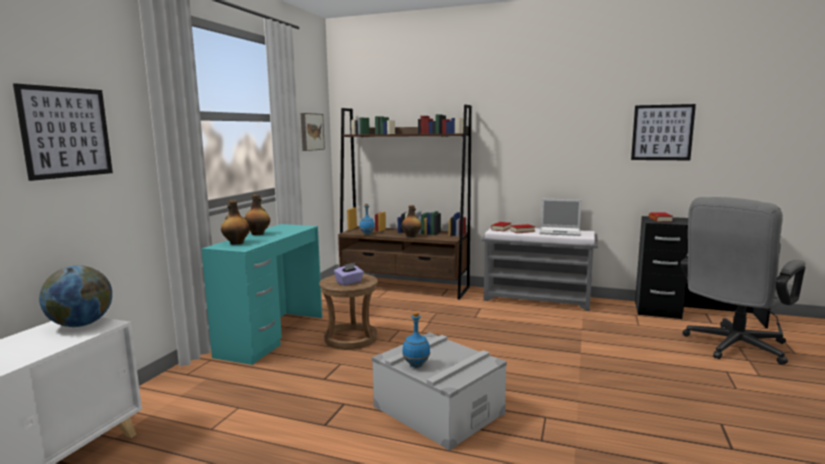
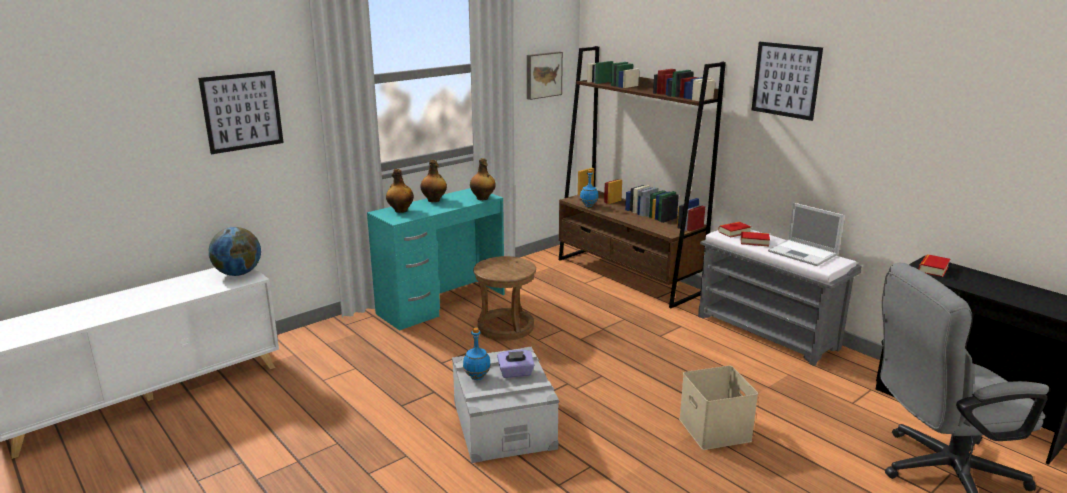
camera: 30 degrees right, 10 degrees up
purple tissue box [334,263,364,286] -> purple tissue box moved to [497,350,534,378]
bottle [401,205,421,238] -> bottle moved to [470,158,496,200]
picture [631,104,696,160] -> picture moved to [752,42,823,121]
none -> beige storage box [679,366,758,450]

